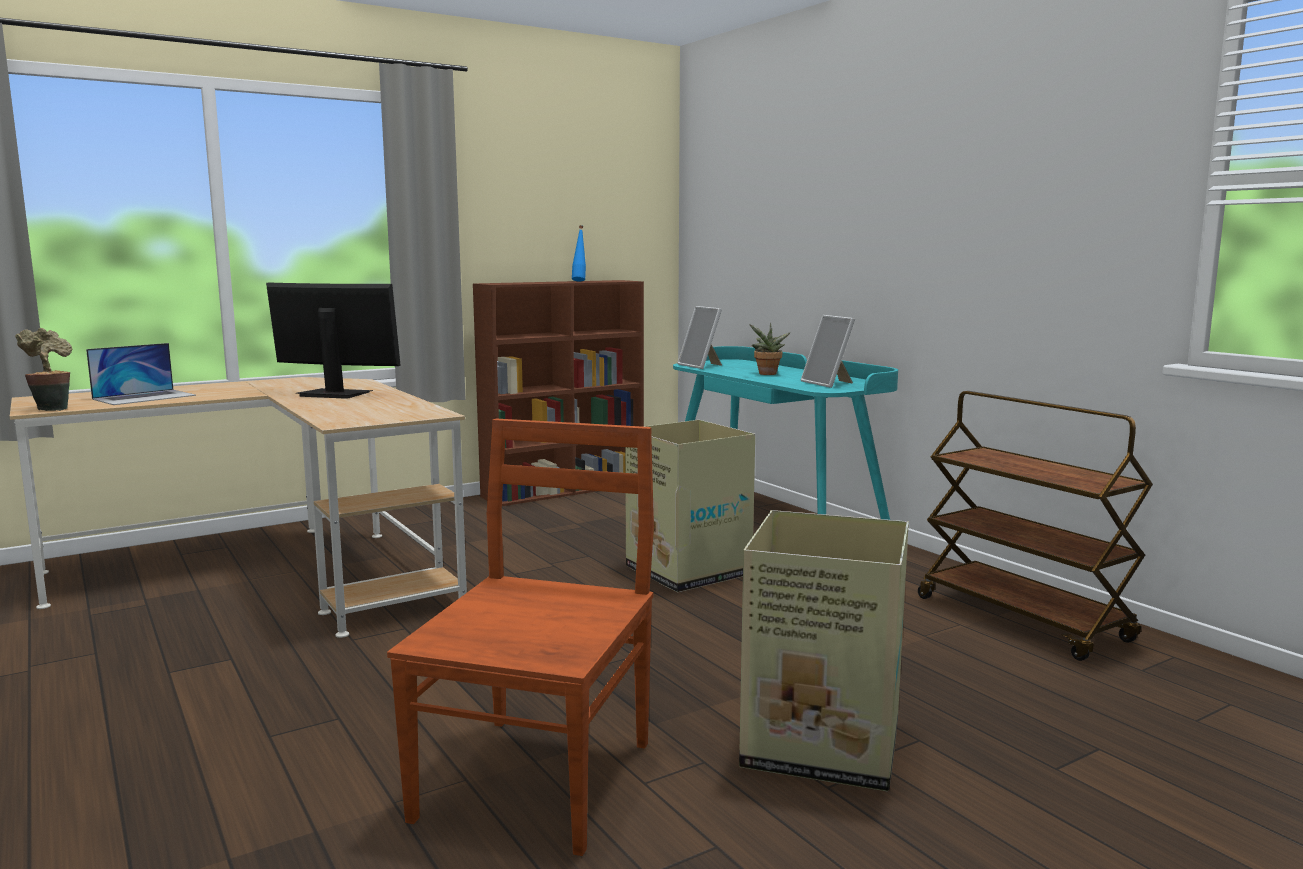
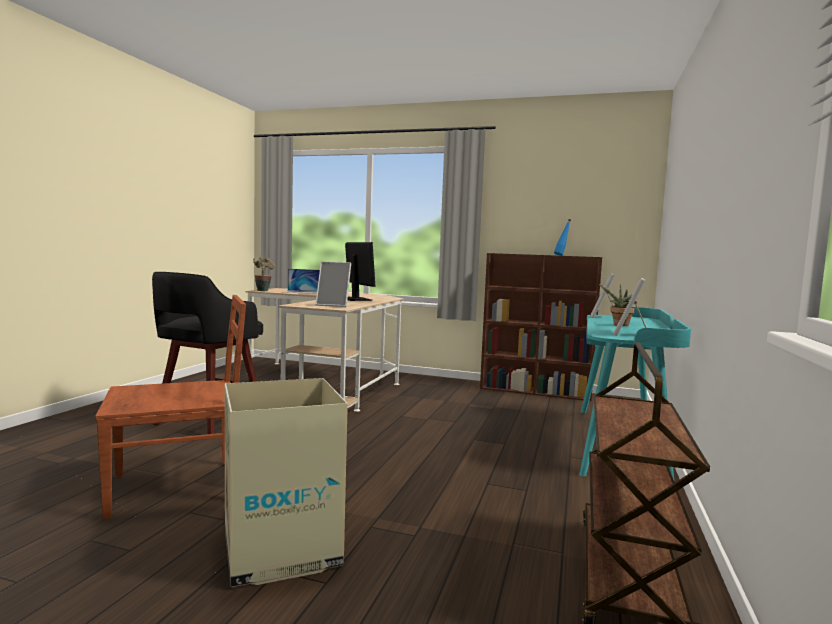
camera: 50 degrees right, 5 degrees down
cardboard box [625,420,755,593] -> none
none -> black stool [152,272,263,434]
none -> picture frame [315,261,351,307]

